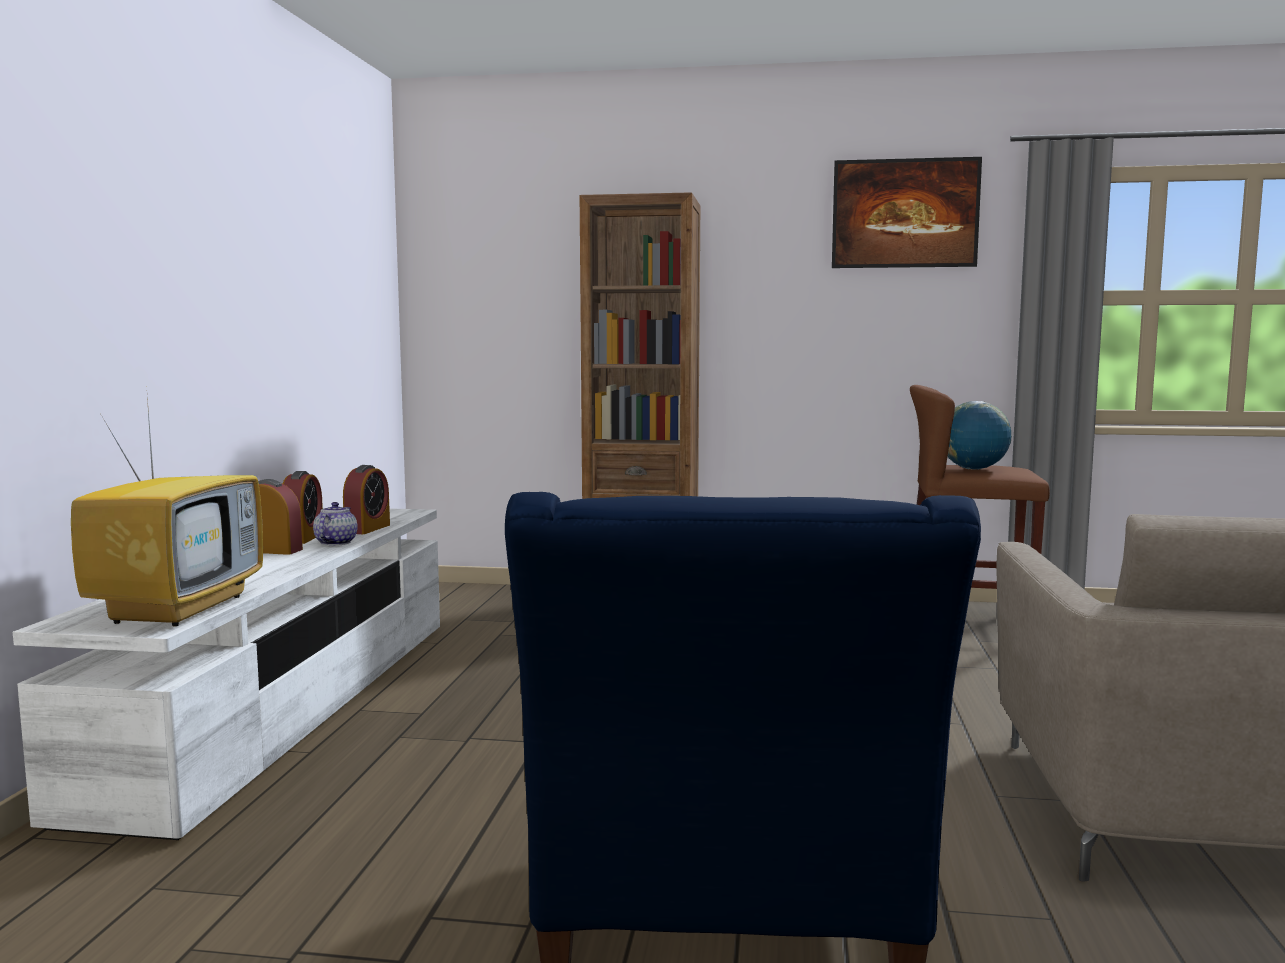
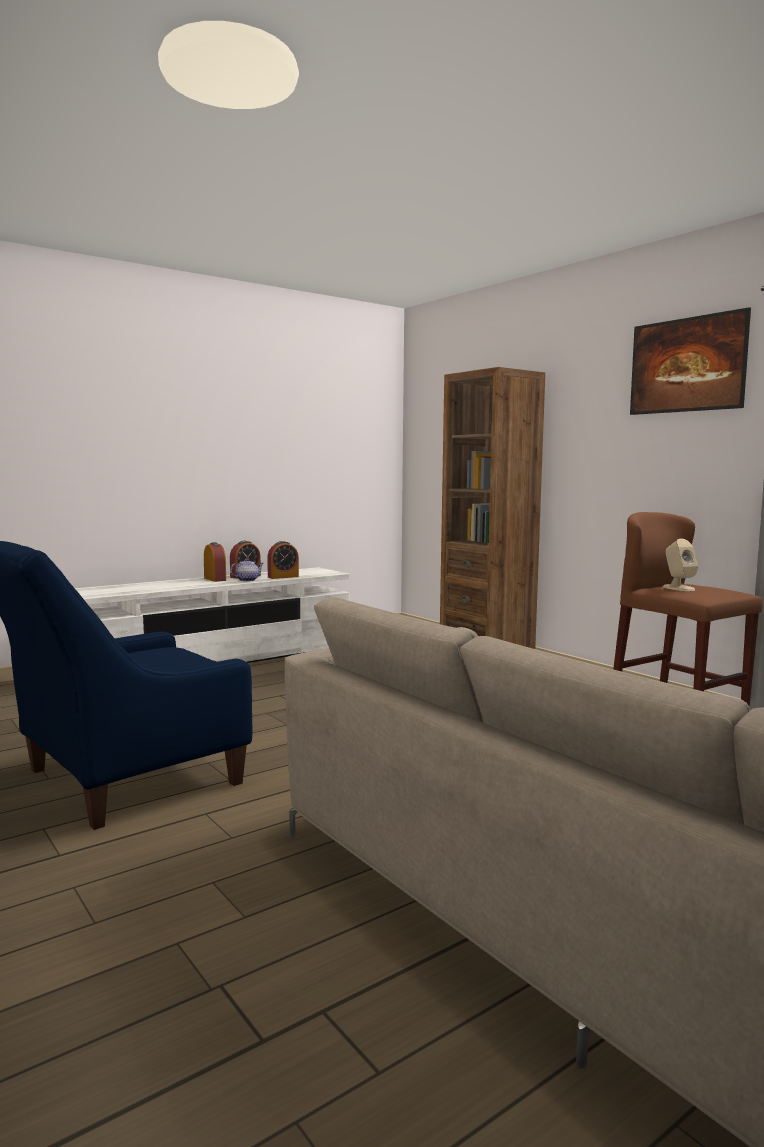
camera: 45 degrees right, 0 degrees up
television [71,397,263,626] -> none
globe [947,401,1012,470] -> beige speaker [663,539,698,591]

